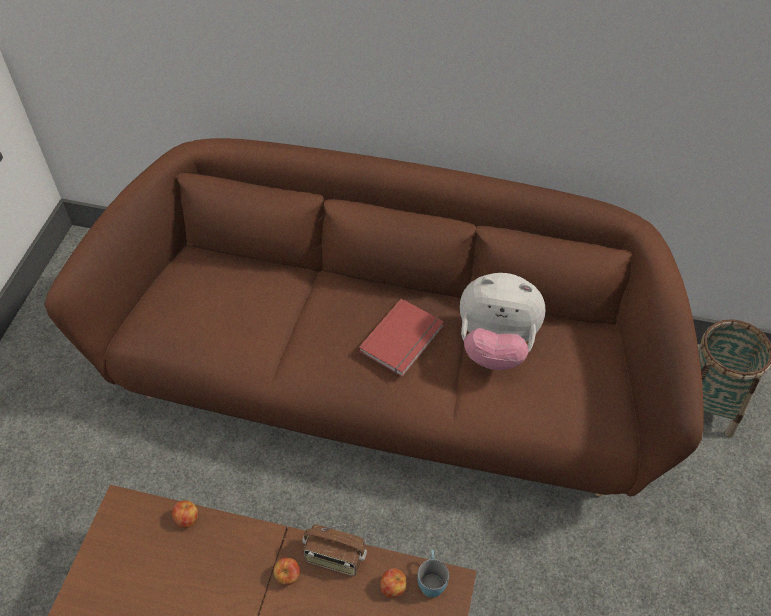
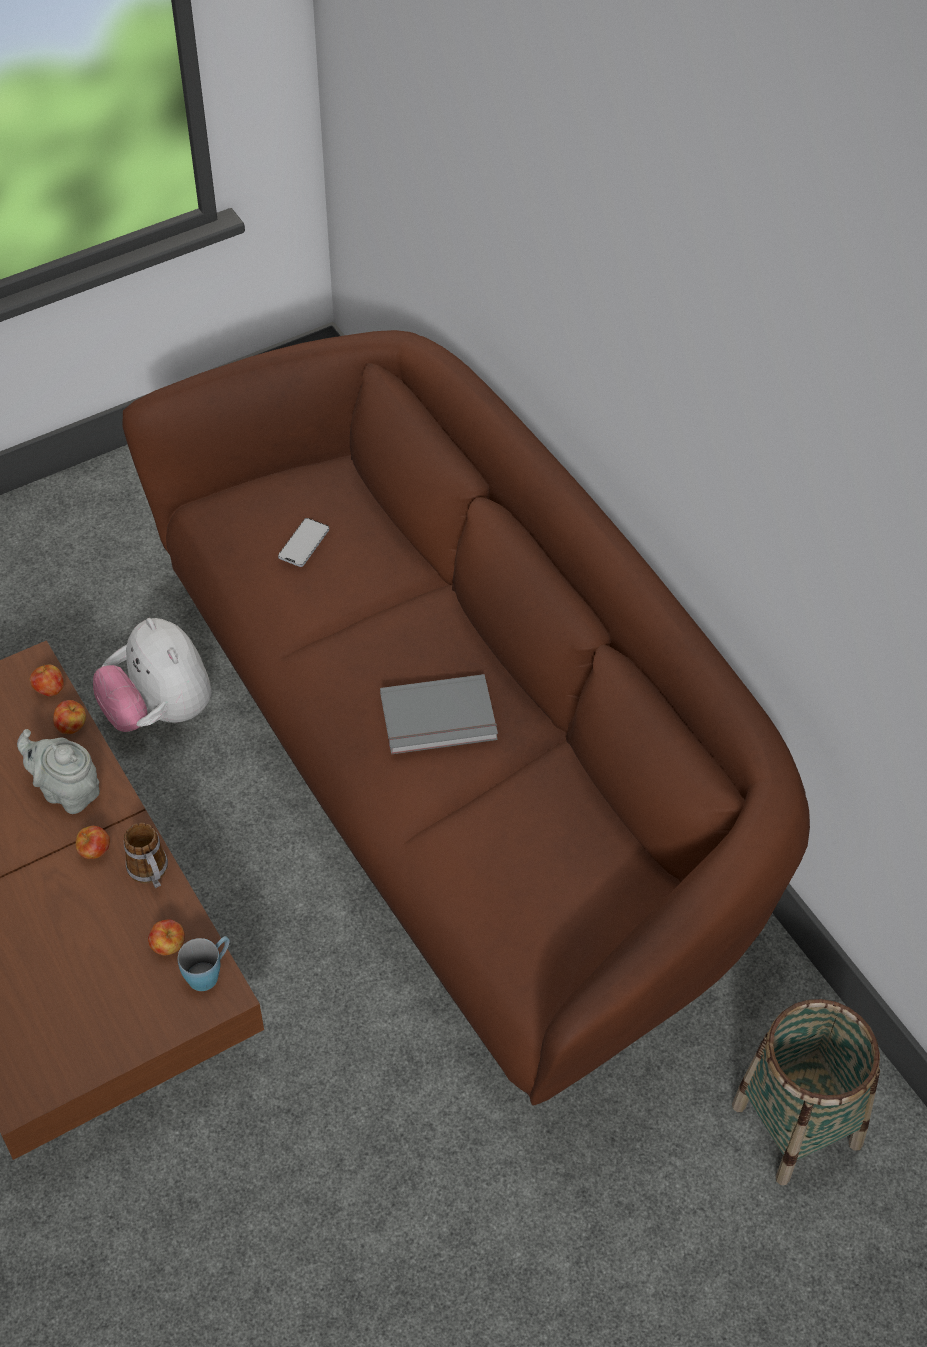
camera: 45 degrees right, 0 degrees up
radio [302,524,367,576] -> mug [124,823,168,888]
red book [358,299,444,377] -> grey book [380,674,498,754]
plush toy [460,273,545,370] -> plush toy moved to [93,618,211,732]
none -> grey teapot [17,729,100,814]
none -> apple [29,664,64,696]
none -> phone [278,518,329,567]

